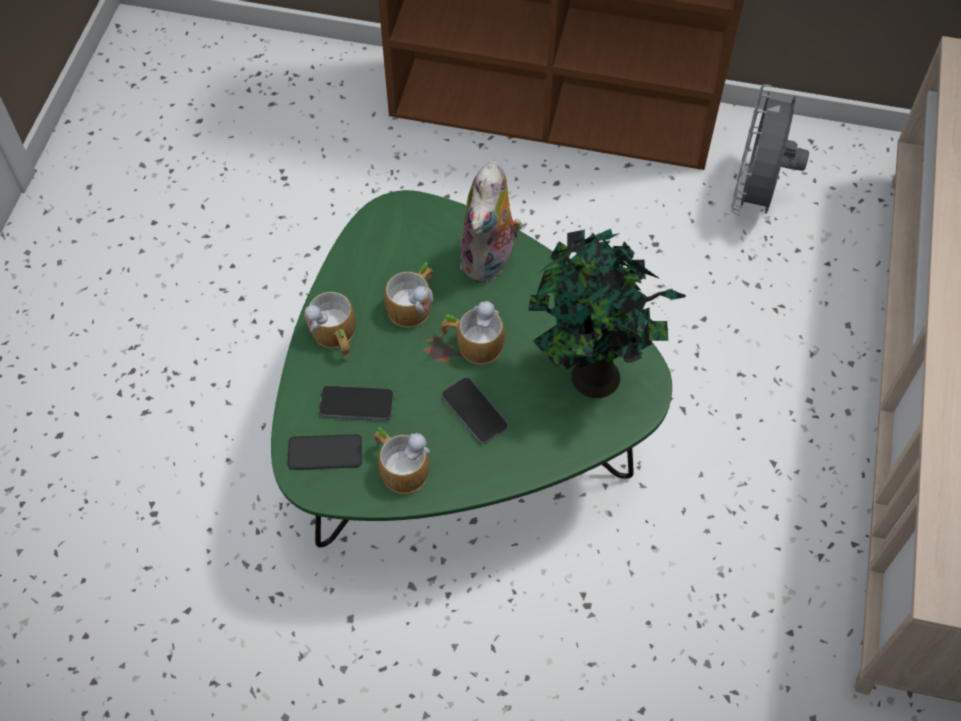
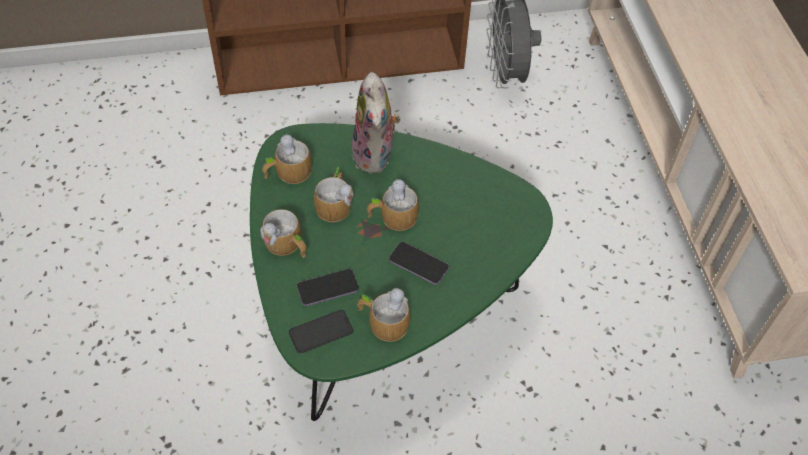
camera: 25 degrees left, 5 degrees down
potted plant [528,229,686,398] -> none
none -> mug [262,135,312,184]

